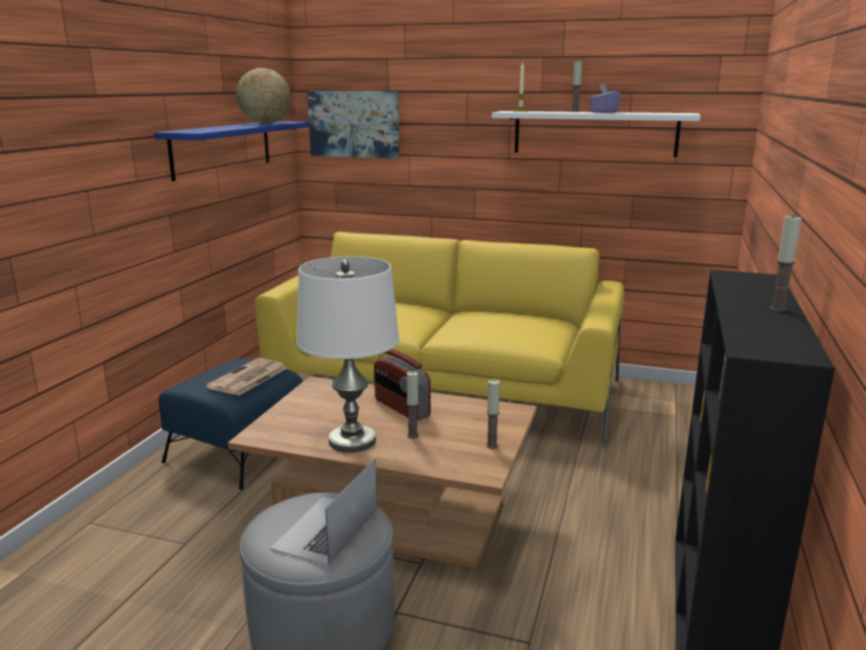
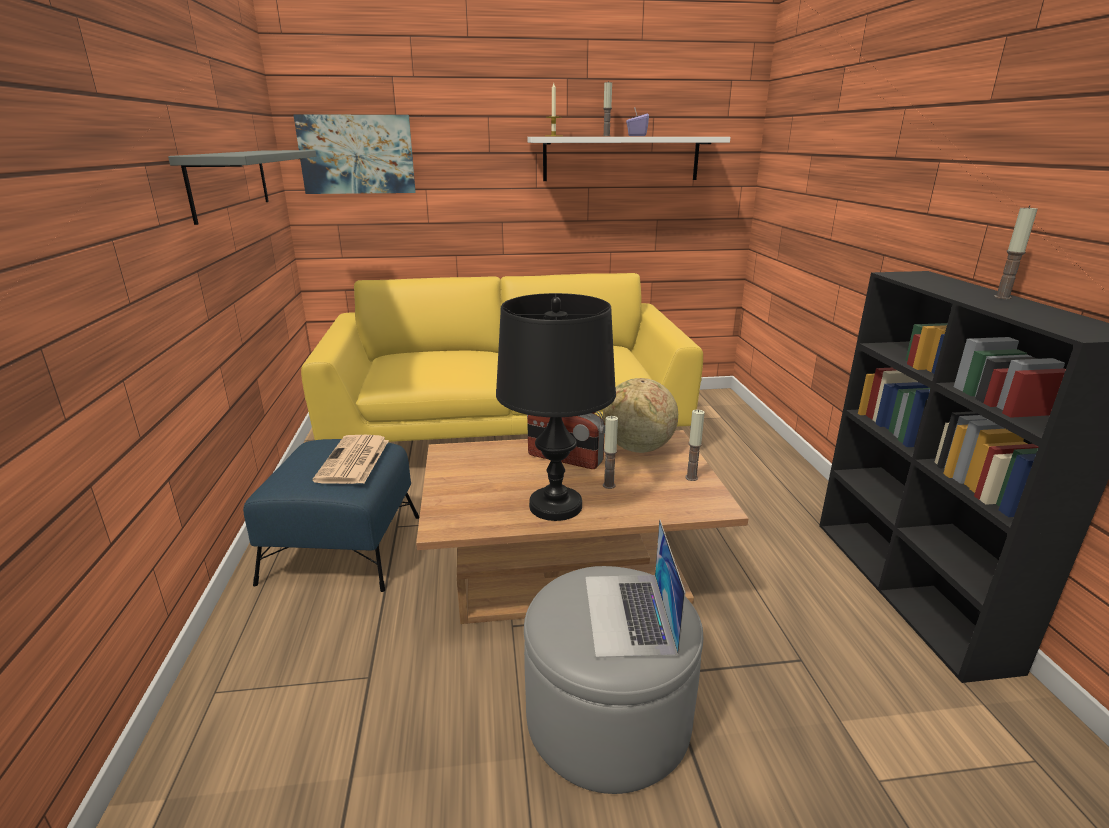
camera: 25 degrees left, 5 degrees up
blue shelf [154,121,310,181] -> grey shelf [168,150,316,225]
globe [236,68,291,124] -> globe moved to [603,378,678,453]
white table lamp [296,256,399,453] -> black table lamp [496,293,616,521]

